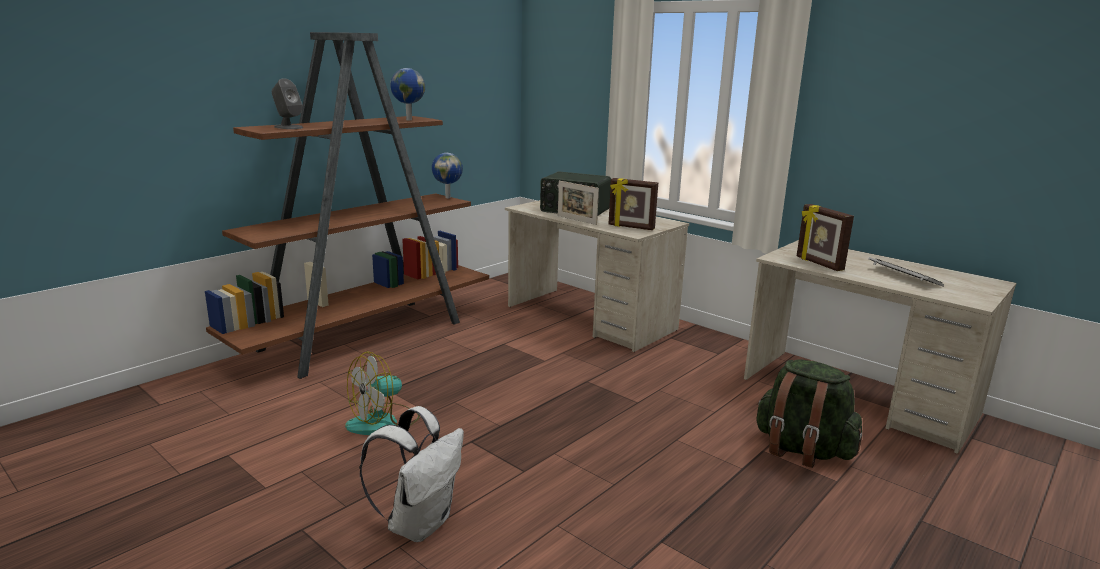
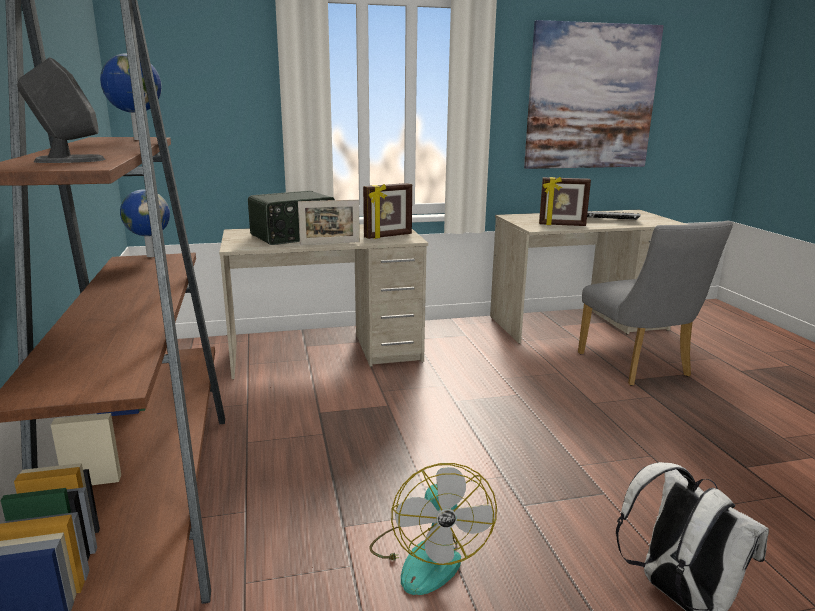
camera: 55 degrees left, 0 degrees up
green backpack [756,359,862,468] -> grey chair [578,221,733,386]
none -> picture [524,20,664,169]

